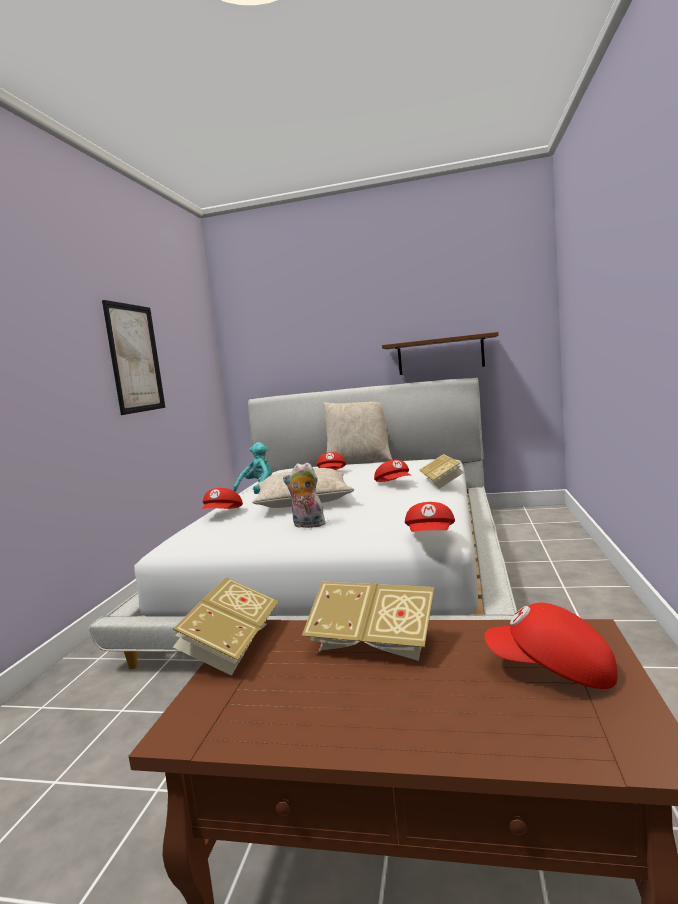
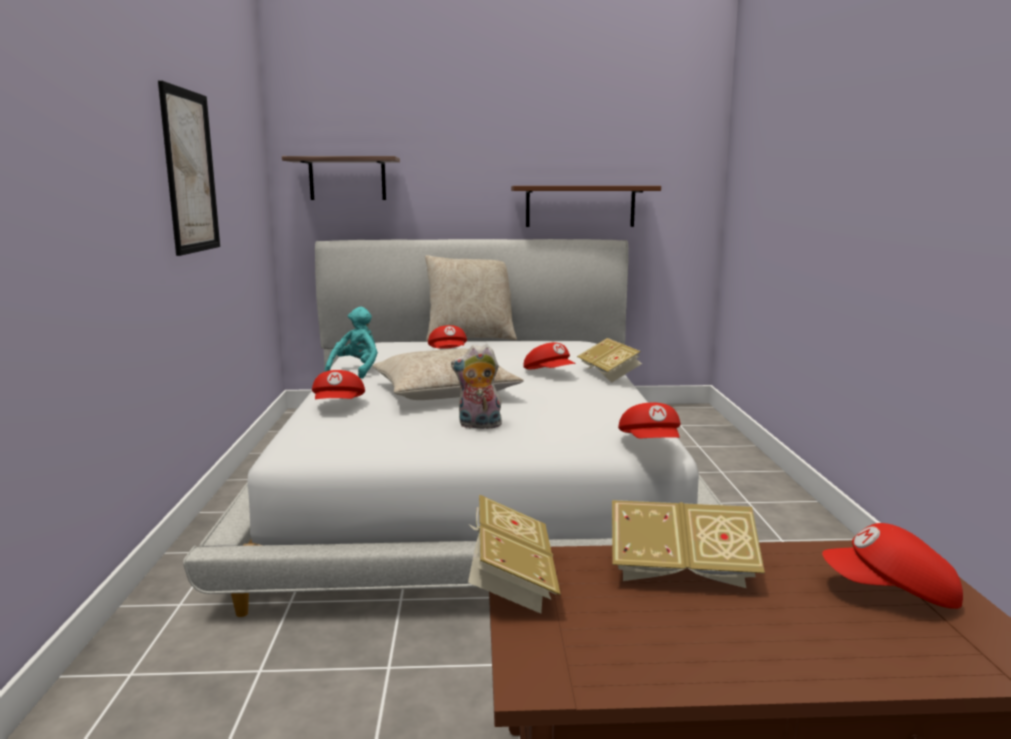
camera: 15 degrees left, 5 degrees up
none -> shelf [282,156,400,200]

